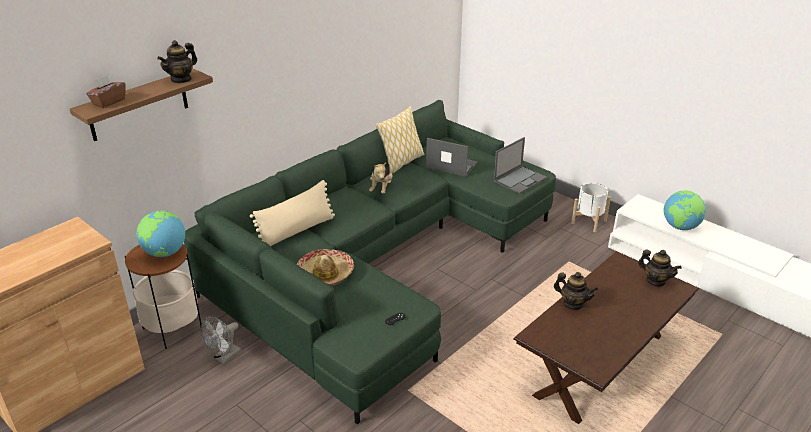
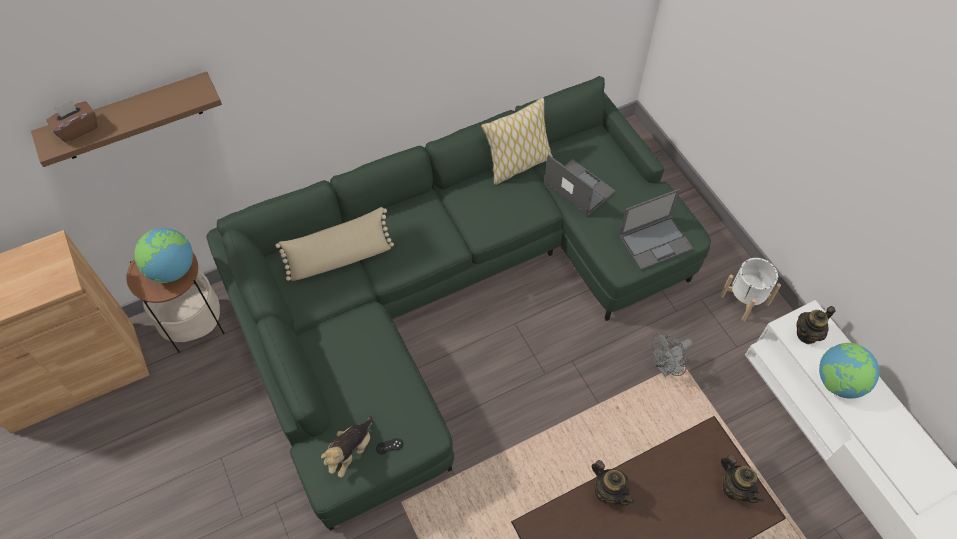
camera: 20 degrees right, 25 degrees up
teapot [157,40,197,84] -> teapot moved to [796,306,836,344]
grey fan [201,316,241,365] -> grey fan moved to [652,333,693,377]
hat [297,249,354,286] -> none
plush toy [369,162,392,194] -> plush toy moved to [321,416,373,478]

